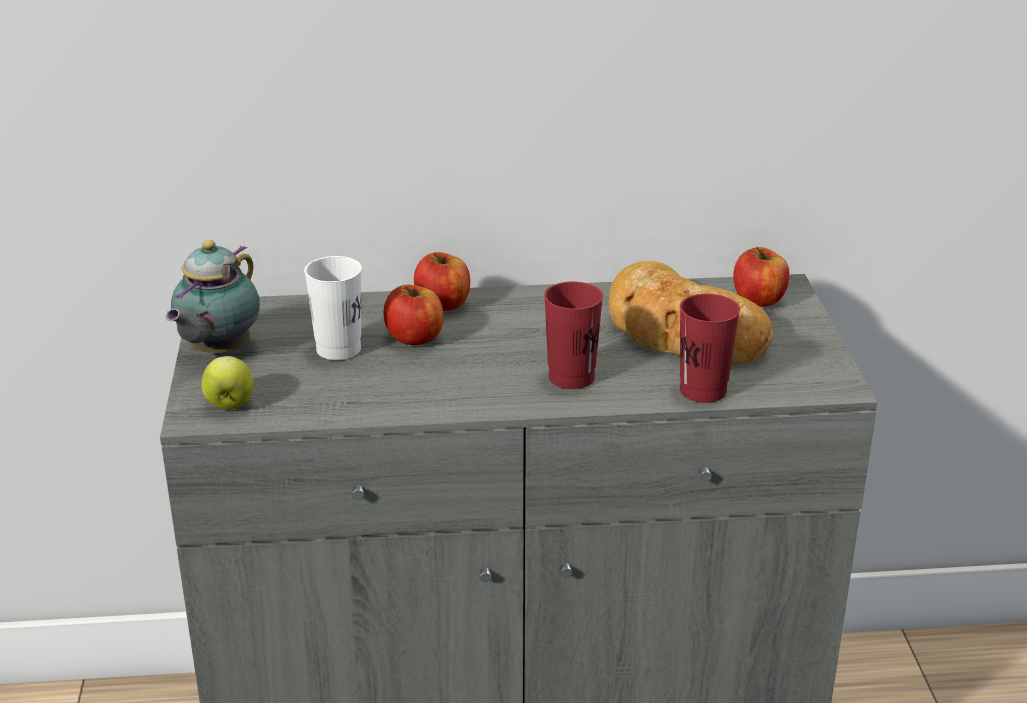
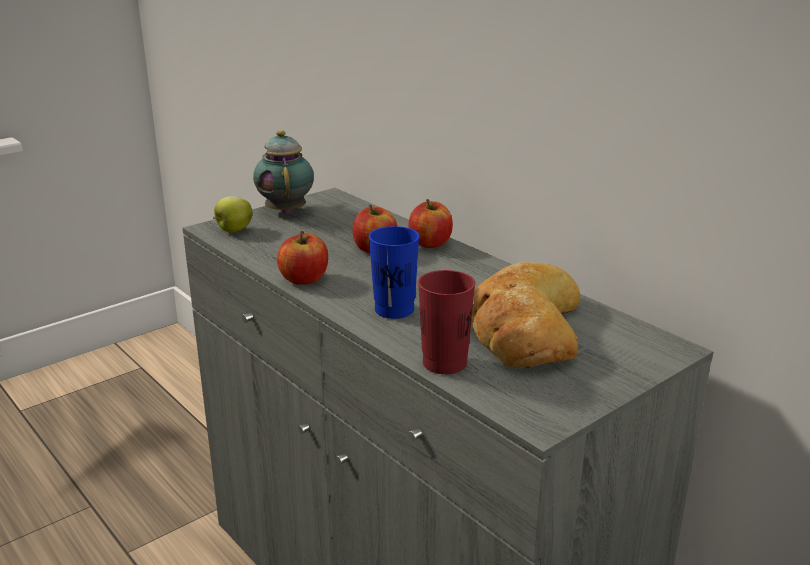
camera: 55 degrees right, 5 degrees down
teapot [165,240,260,355] -> teapot turned 90 degrees clockwise [253,130,314,214]
white cup [304,256,362,360] -> none
red cup [544,281,603,389] -> blue cup [369,226,420,319]
apple [733,247,789,307] -> apple moved to [277,231,328,285]

